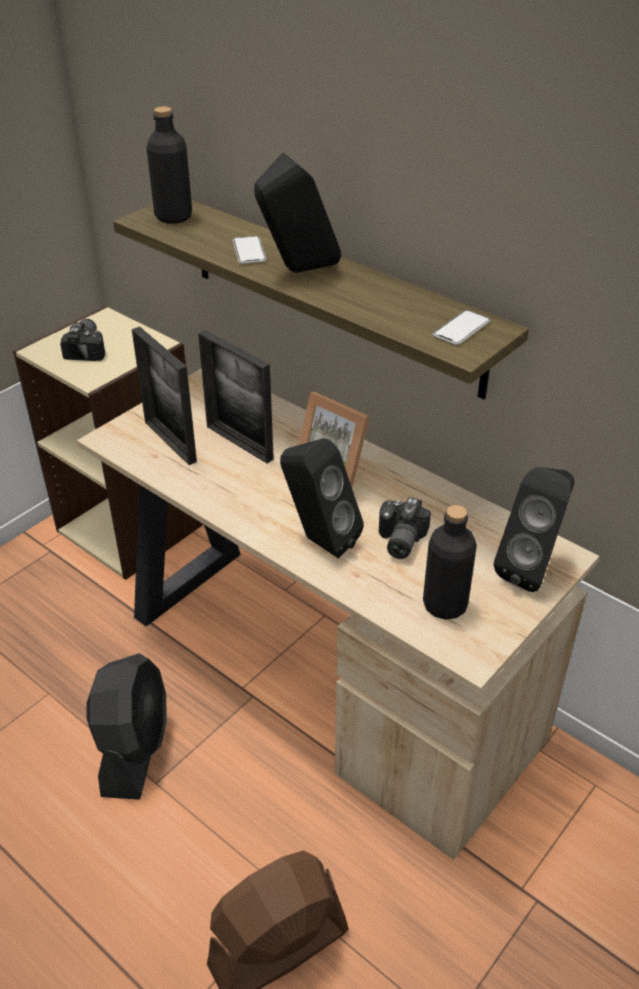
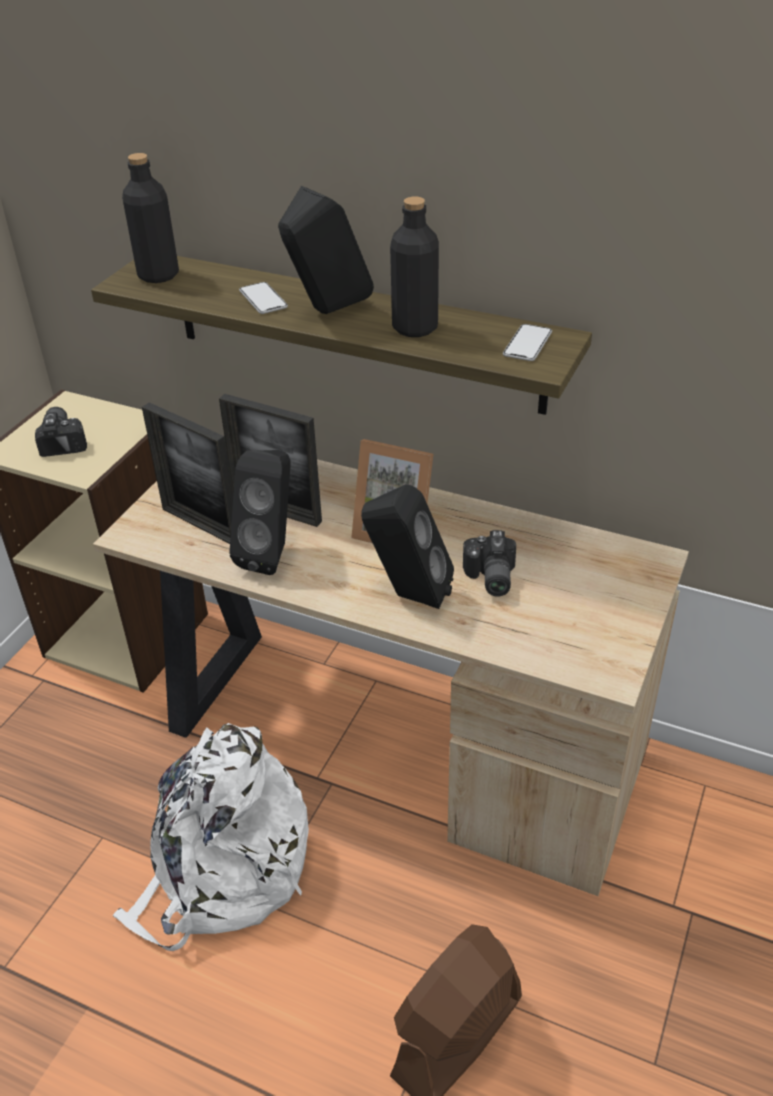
camera: 15 degrees left, 0 degrees up
black fan [87,653,167,800] -> white backpack [113,723,309,951]
black bottle [423,505,477,620] -> black bottle moved to [390,197,439,337]
black speaker [494,467,574,592] -> black speaker moved to [229,450,291,575]

